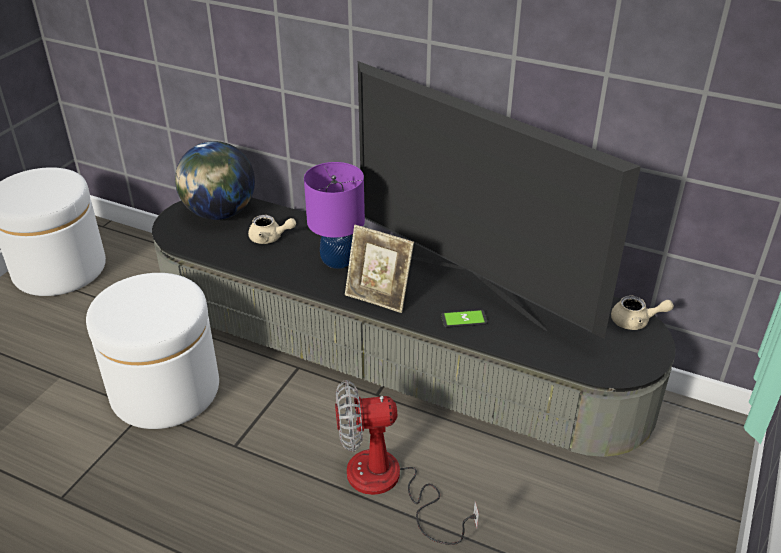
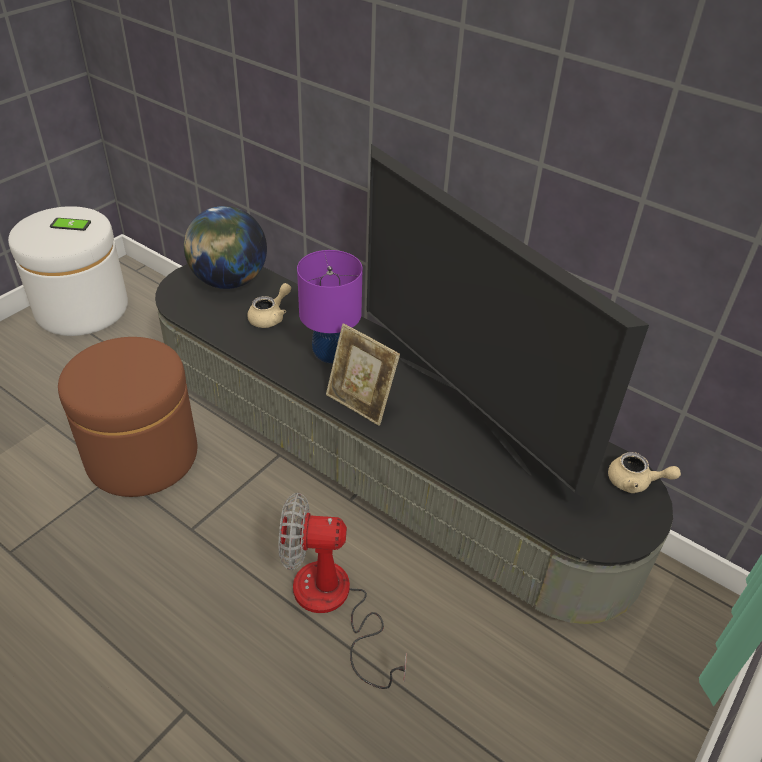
camera: 10 degrees right, 5 degrees up
white ottoman [86,273,219,429] -> brown ottoman [58,337,197,497]
beige teapot [248,215,296,244] -> beige teapot turned 75 degrees counterclockwise [247,283,291,328]
phone [441,310,488,328] -> phone moved to [50,218,91,231]

